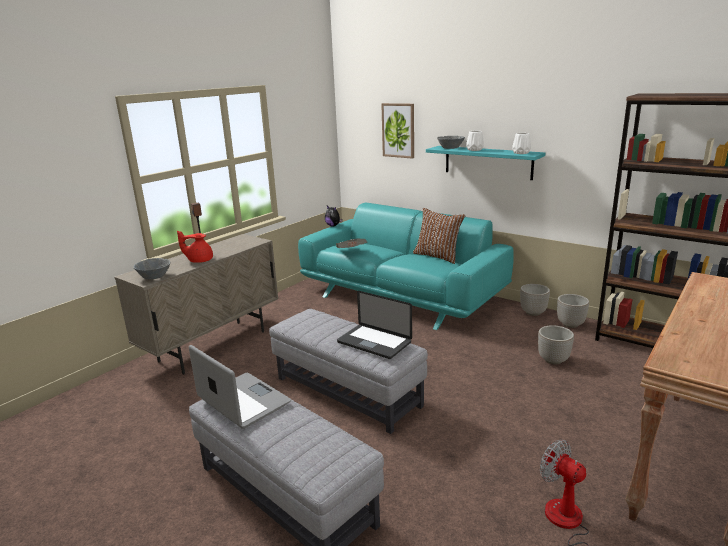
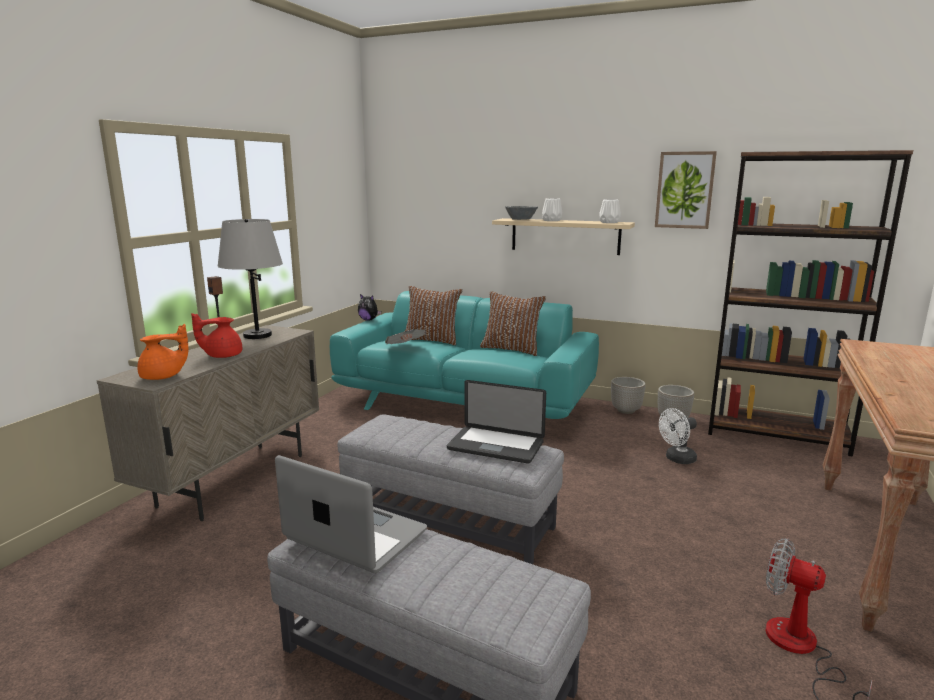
camera: 15 degrees left, 5 degrees down
grey bowl [134,258,170,279] -> orange teapot [137,324,188,380]
picture [381,103,414,159] -> picture moved to [655,151,717,229]
turquoise shelf [426,146,545,180] -> beige shelf [492,218,635,255]
planter [538,325,574,365] -> white fan [659,408,697,464]
none -> grey table lamp [218,219,283,339]
none -> brown pillow [405,286,463,345]

